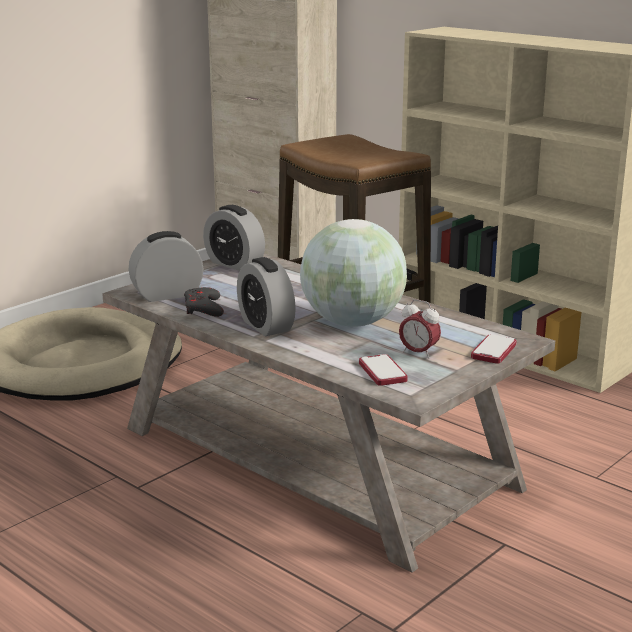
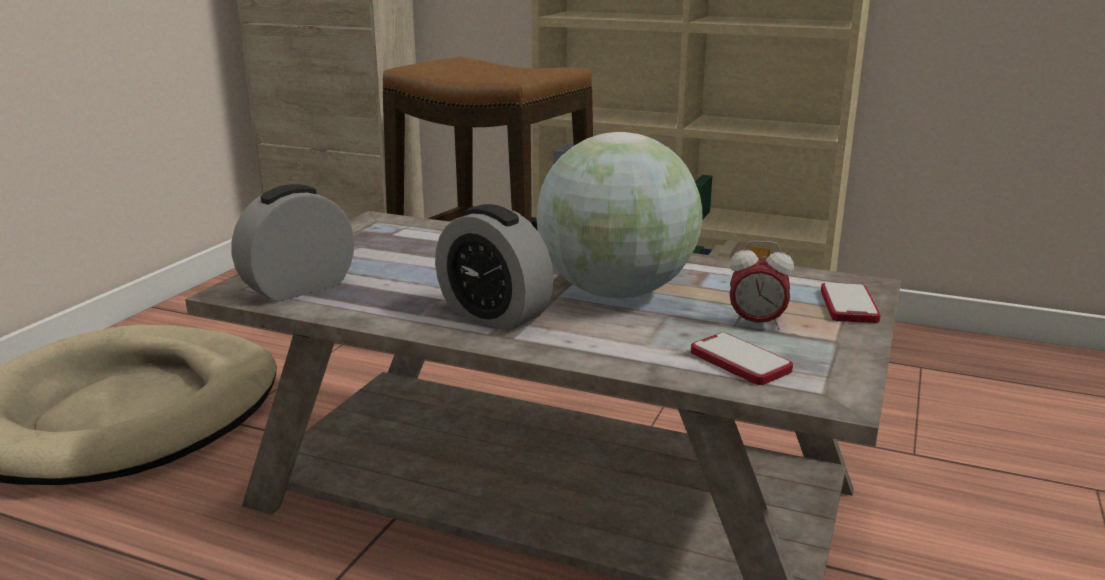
camera: 20 degrees left, 0 degrees up
grey game controller [184,287,224,317] -> none
alarm clock [203,205,265,271] -> none

